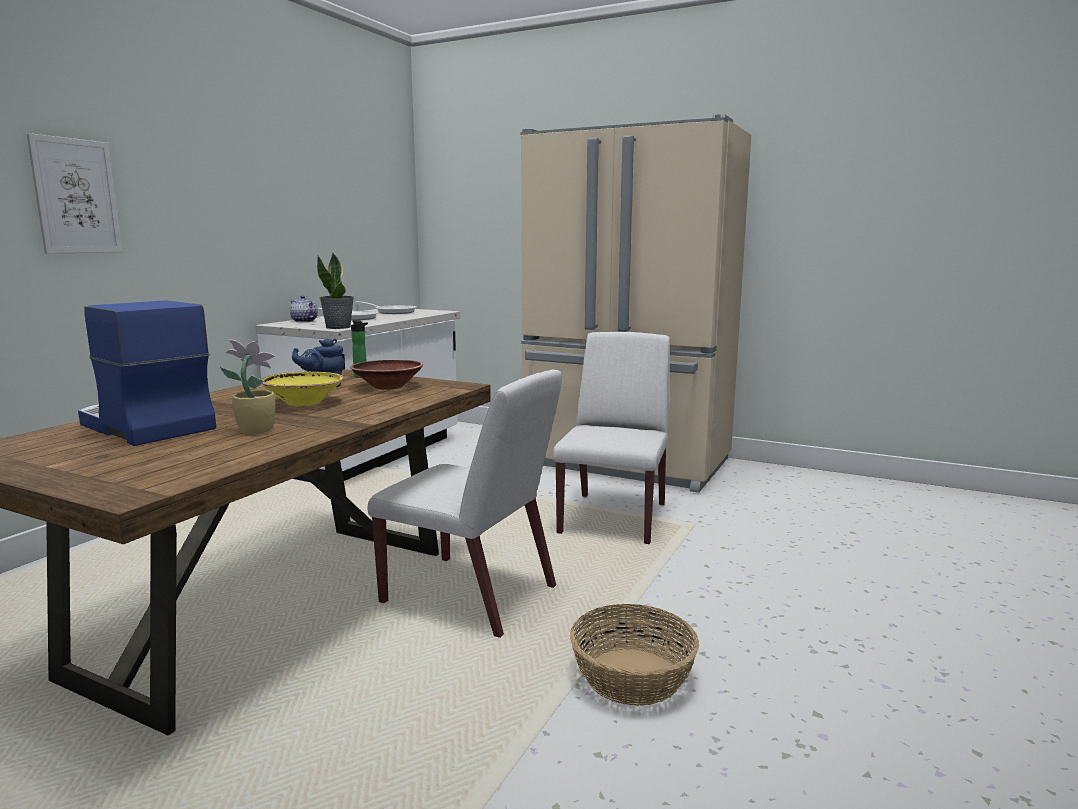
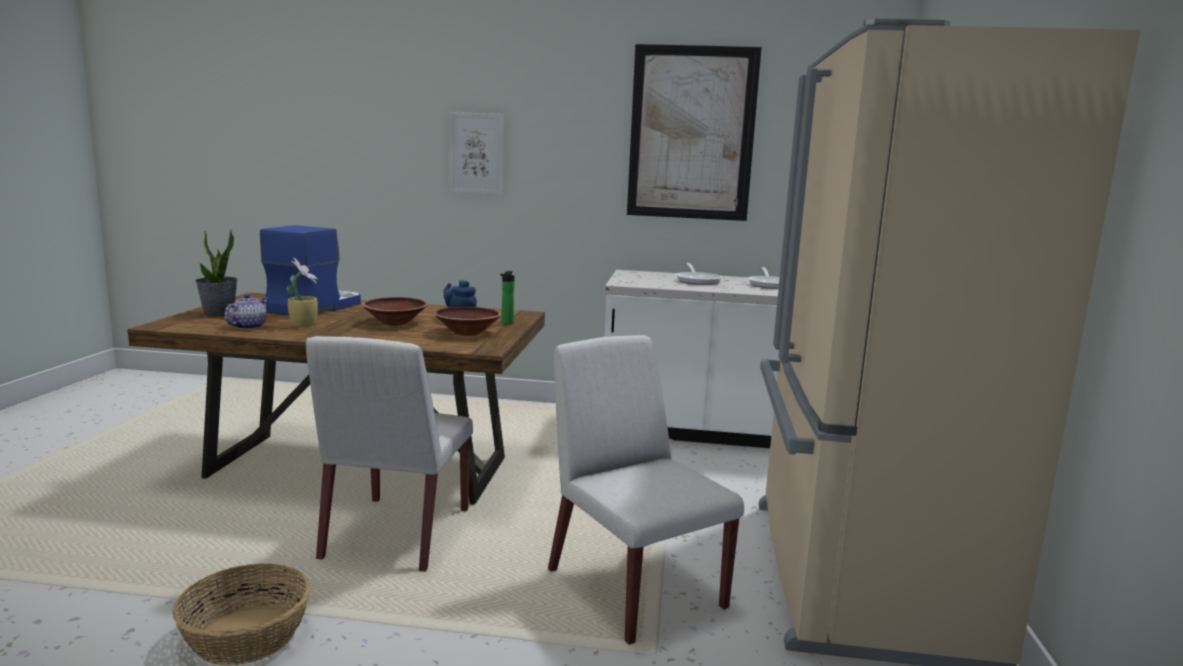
camera: 70 degrees right, 0 degrees up
yellow bowl [261,372,344,406] -> brown bowl [362,297,428,326]
teapot [290,296,318,322] -> teapot moved to [225,294,268,330]
potted plant [317,253,354,329] -> potted plant moved to [195,229,238,317]
white chair [553,332,670,544] -> white chair turned 120 degrees counterclockwise [548,335,744,645]
none -> picture [627,44,761,221]

